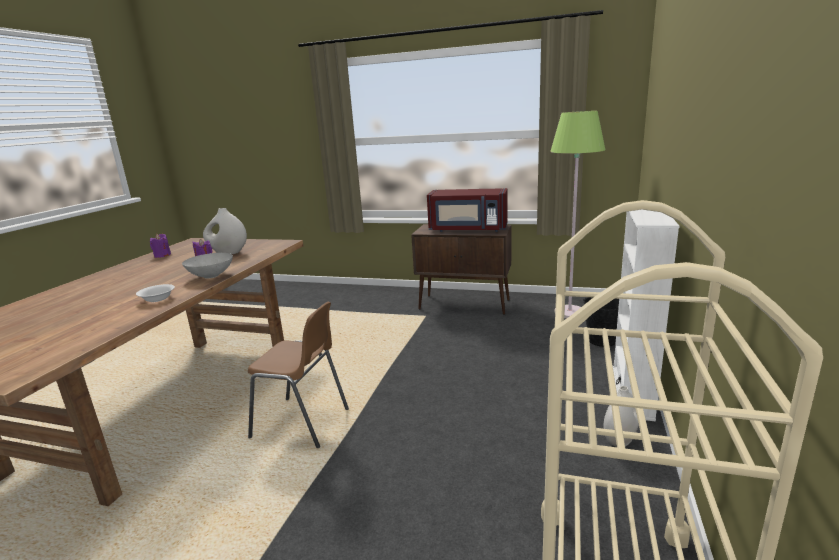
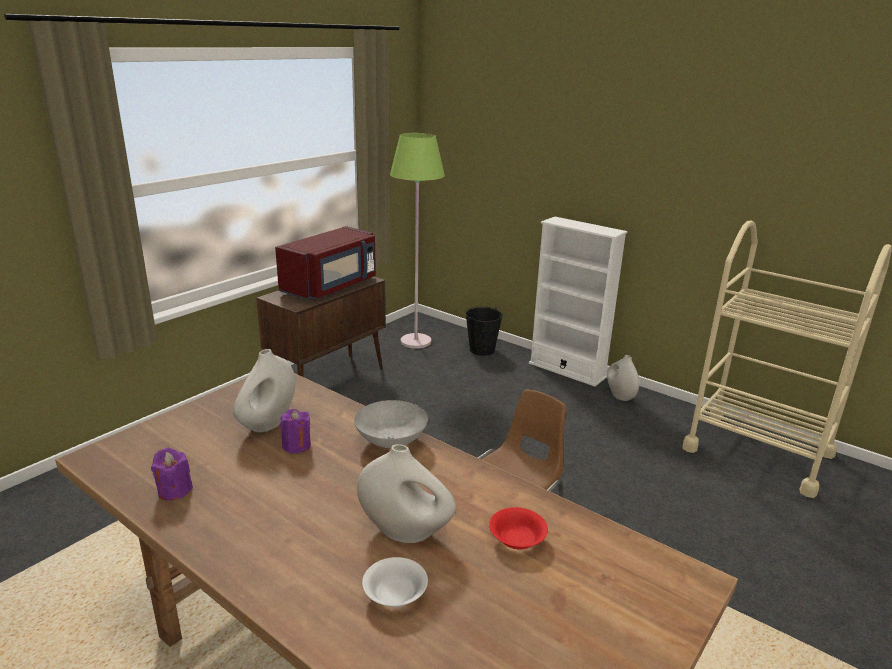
camera: 70 degrees left, 5 degrees up
white bowl [136,284,175,302] -> white bowl moved to [362,557,428,607]
none -> white vase [357,444,456,543]
none -> red bowl [489,507,548,550]

